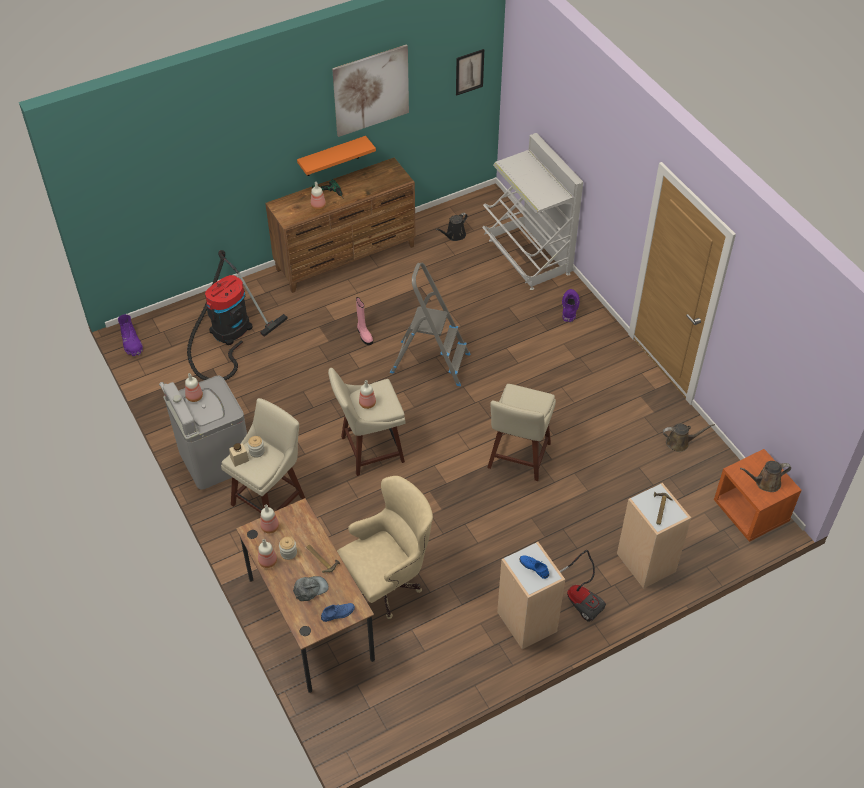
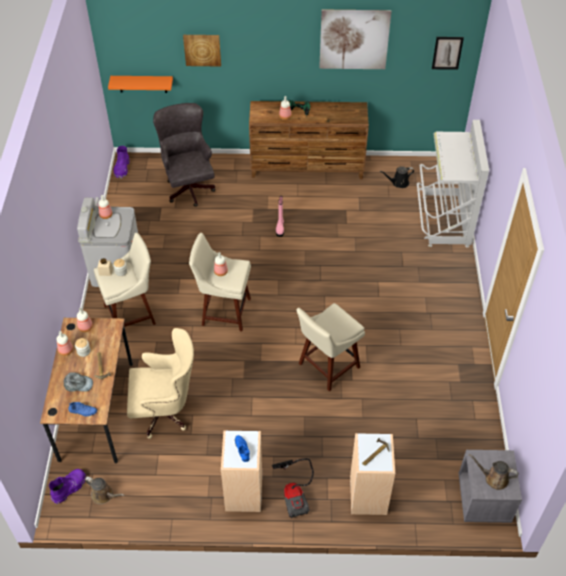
camera: 30 degrees right, 0 degrees up
vacuum cleaner [187,250,288,380] -> grey office chair [153,103,215,207]
orange shelf [297,136,376,176] -> orange shelf moved to [108,76,173,93]
grey step ladder [390,263,470,386] -> none
purple boot [562,289,580,323] -> purple boot moved to [49,469,86,504]
brown watering can [663,423,715,452] -> brown watering can moved to [84,476,124,504]
orange nightstand [714,449,802,542] -> grey nightstand [458,450,522,523]
none -> picture [183,35,221,67]

